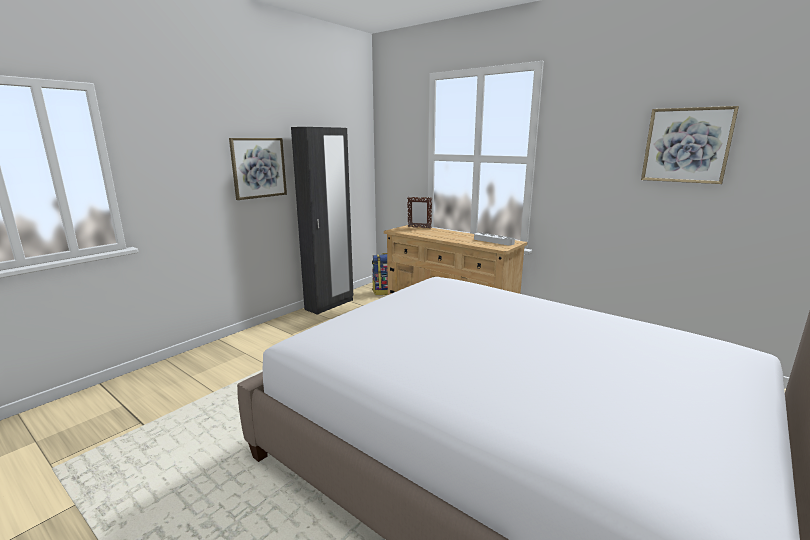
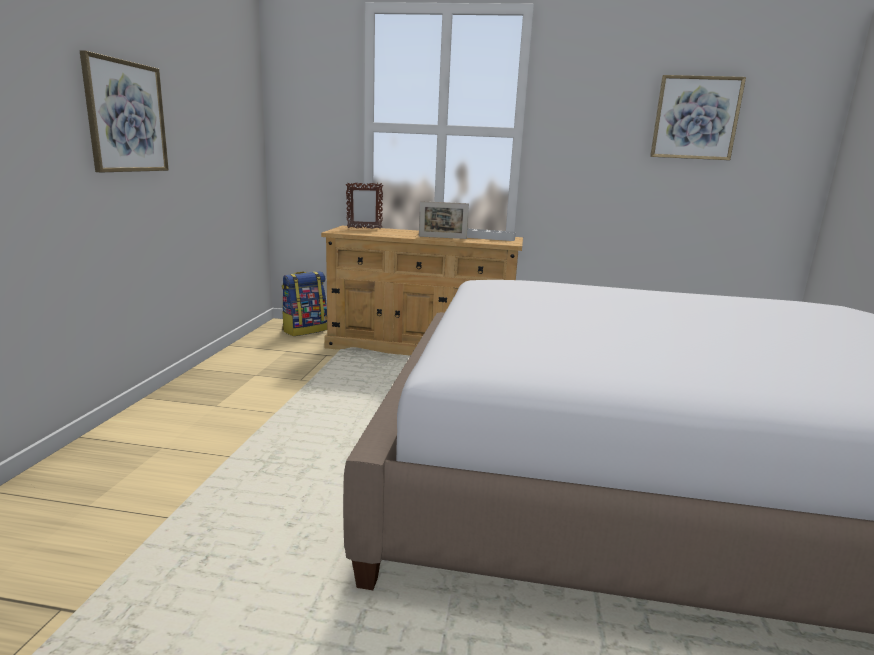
camera: 30 degrees left, 0 degrees up
black wardrobe [291,127,353,315] -> none
none -> picture frame [419,201,469,239]

